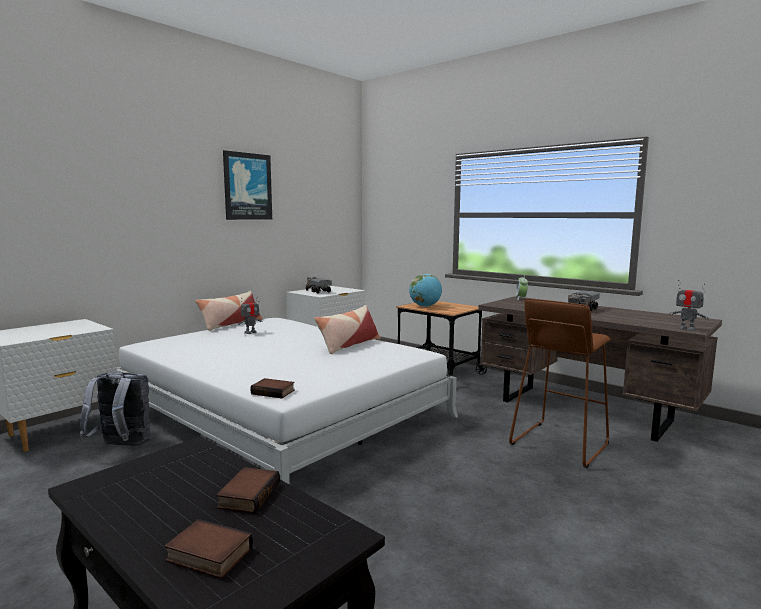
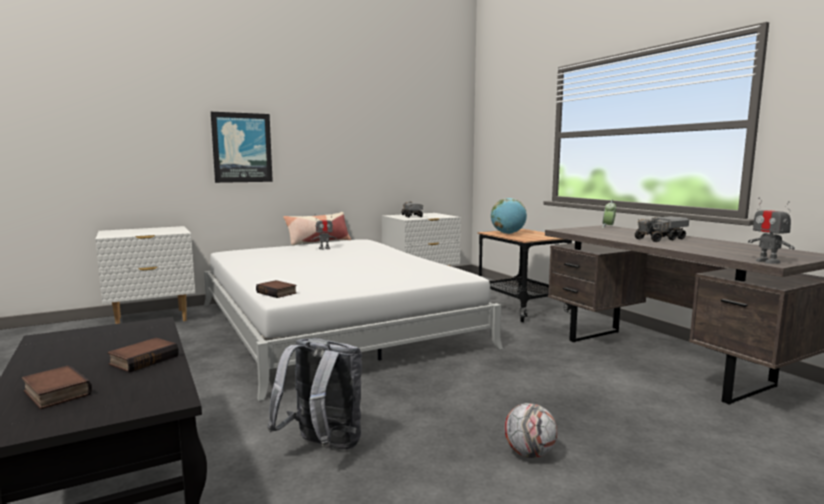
camera: 20 degrees right, 0 degrees up
grey backpack [79,371,151,446] -> grey backpack moved to [267,338,362,450]
picture [223,150,272,220] -> picture moved to [211,112,273,183]
pillow [314,305,381,354] -> none
brown stool [509,299,610,468] -> none
none -> football [504,403,557,458]

